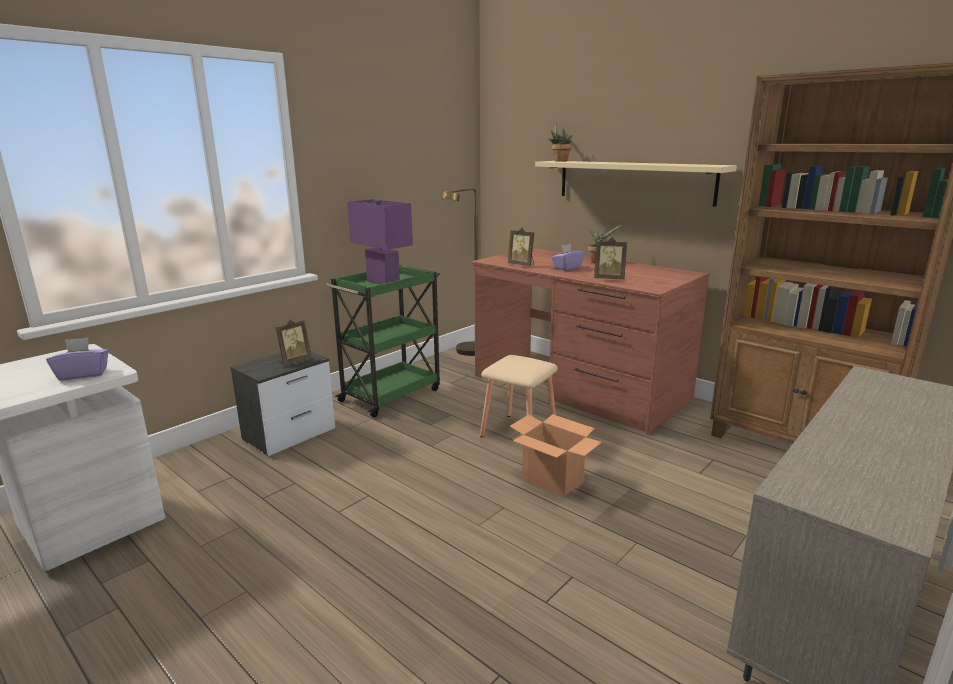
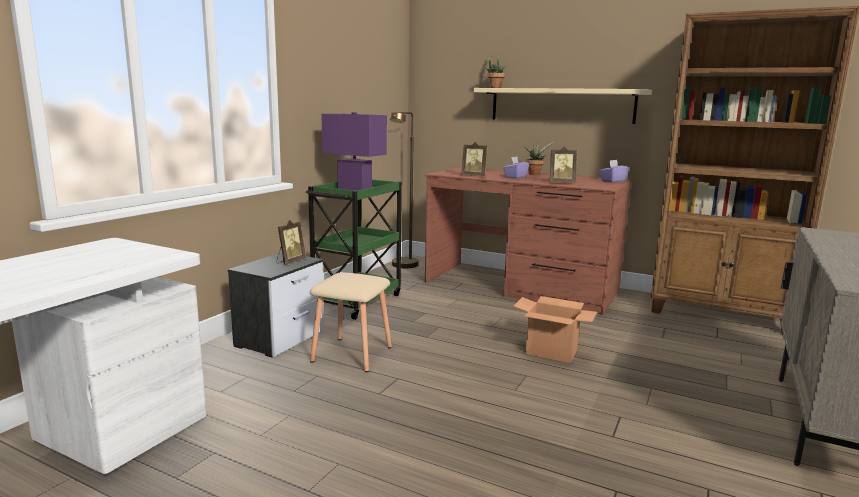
camera: 15 degrees left, 5 degrees down
purple tissue box [46,337,109,381] -> purple tissue box moved to [599,160,629,182]
beige stool [480,355,558,437] -> beige stool moved to [310,272,392,372]

